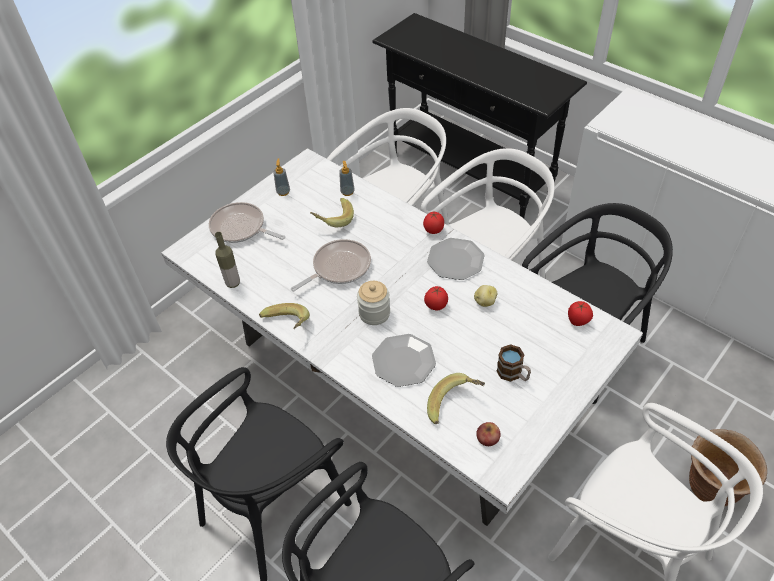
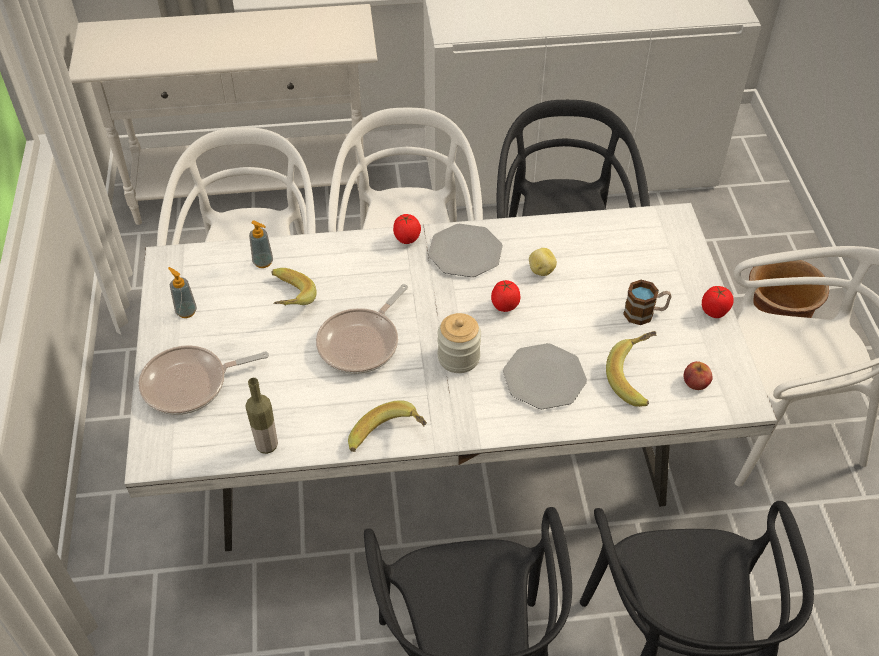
camera: 50 degrees left, 0 degrees up
frying pan [291,239,371,291] -> frying pan turned 150 degrees counterclockwise [316,284,408,374]
black console table [372,13,587,218] -> white console table [69,4,378,225]
tomato [568,301,593,326] -> tomato moved to [702,286,734,318]

